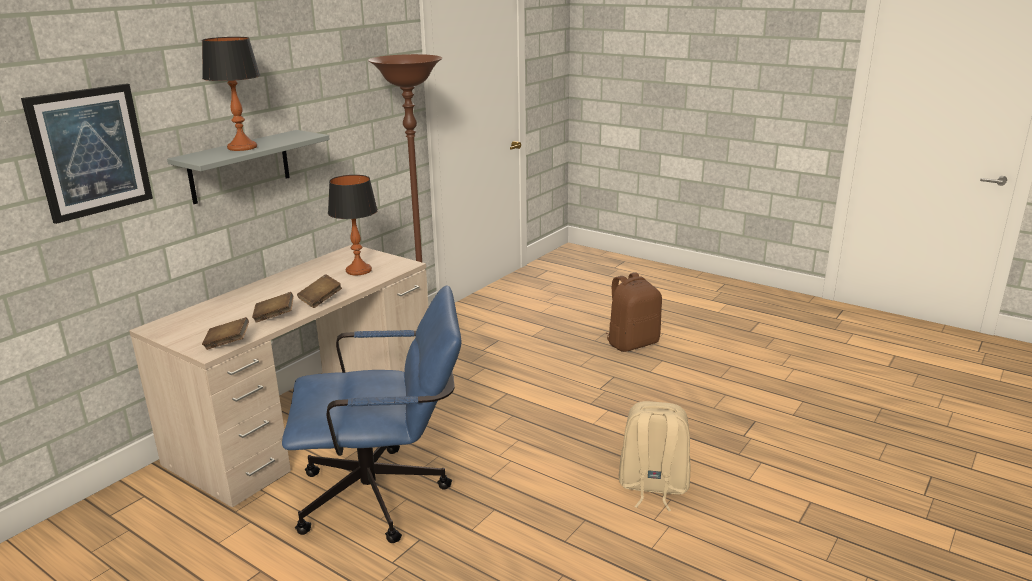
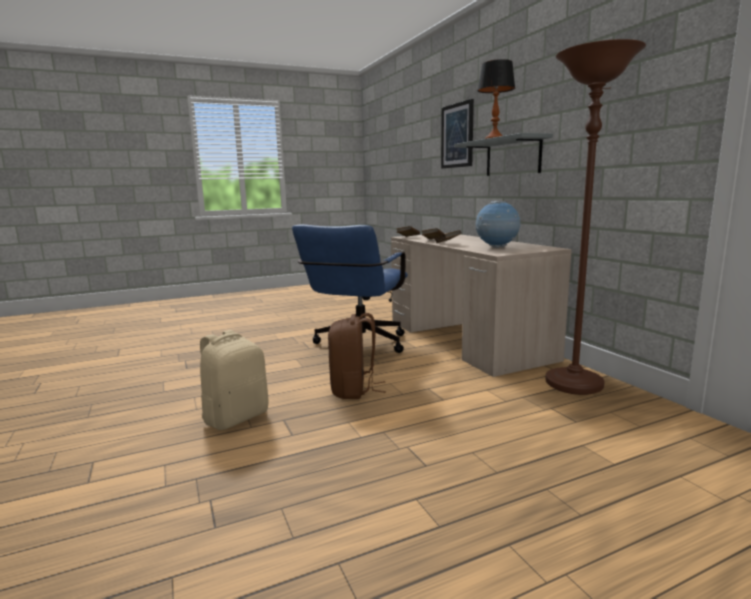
camera: 120 degrees right, 10 degrees down
table lamp [328,175,378,275] -> globe [476,201,521,248]
brown backpack [606,272,662,352] -> brown backpack moved to [328,313,386,399]

